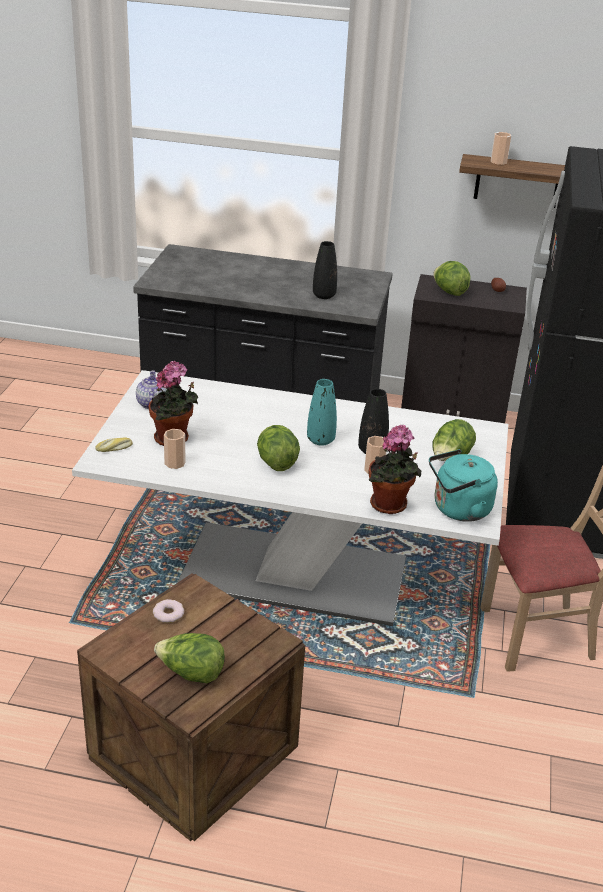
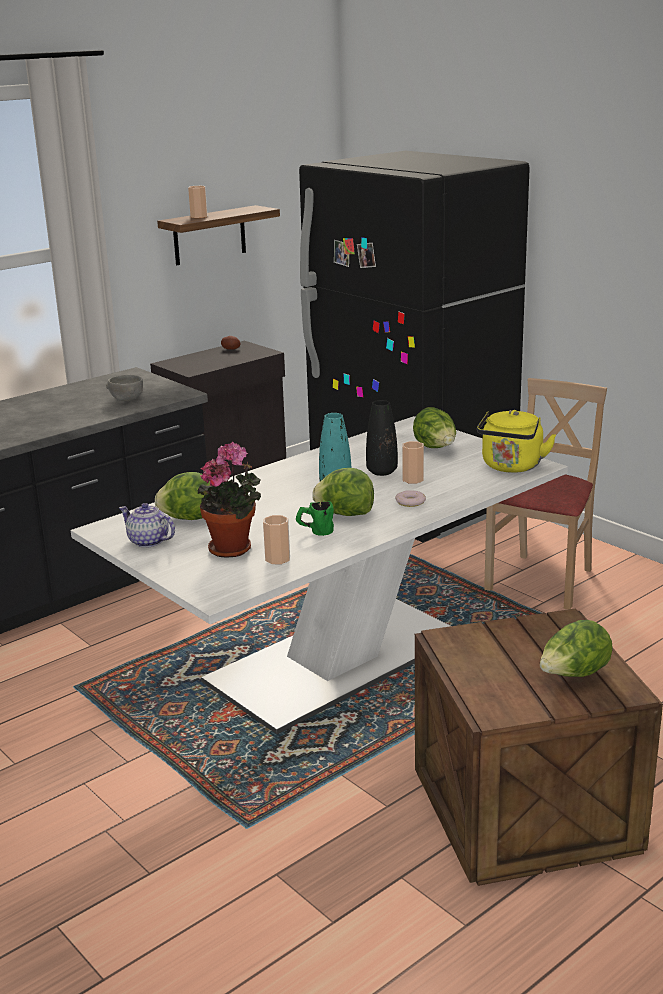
camera: 50 degrees left, 10 degrees down
bread [95,438,133,452] -> none
donut [153,599,184,623] -> donut moved to [395,490,426,507]
black vase [313,241,337,299] -> grey bowl [106,375,143,401]
potted plant [368,425,421,514] -> none
turquoise kettle [429,449,498,522] -> yellow kettle [477,410,556,473]
lettuce [433,261,471,296] -> lettuce moved to [155,472,210,520]
none -> green mug [296,501,334,536]

